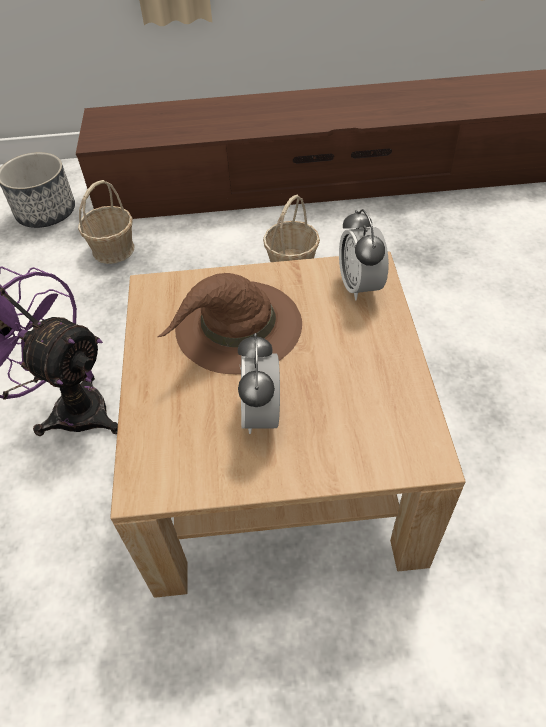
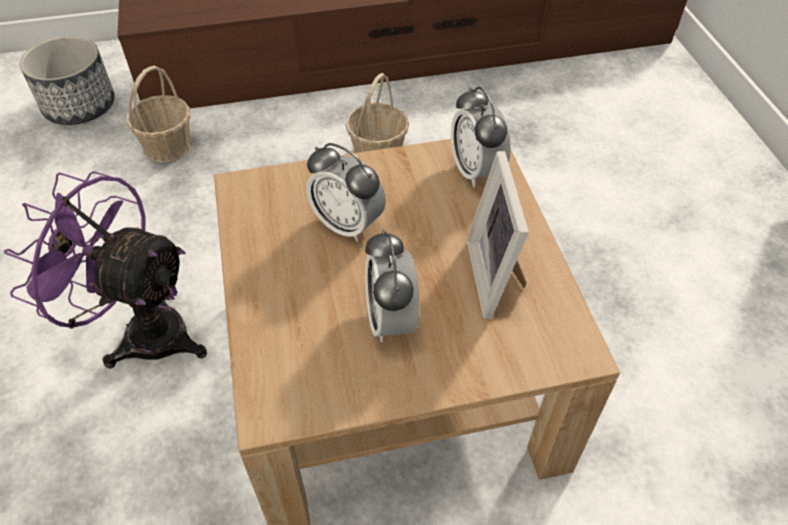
camera: 10 degrees left, 0 degrees up
brown hat [158,273,302,374] -> alarm clock [306,143,386,242]
none -> picture frame [467,151,529,319]

